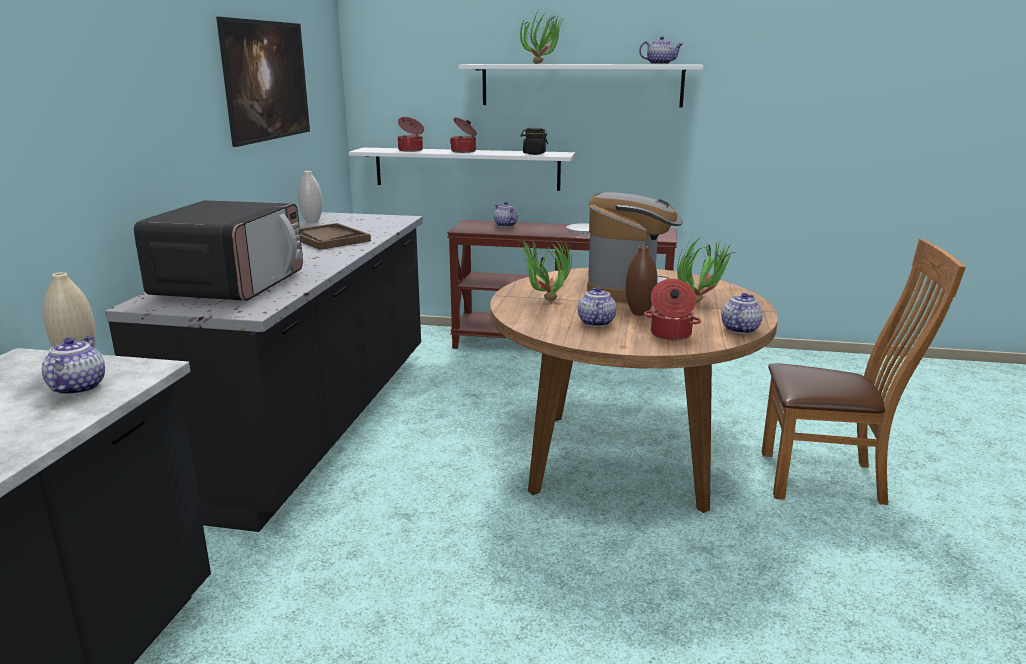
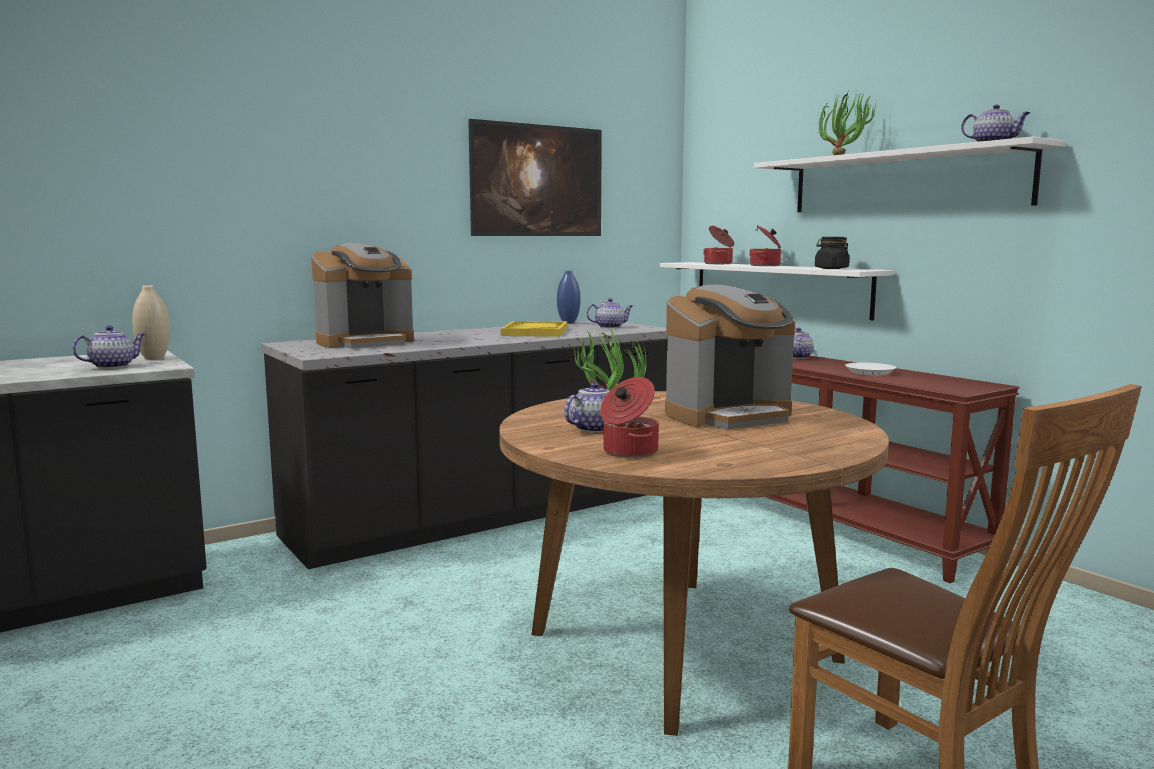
camera: 45 degrees right, 10 degrees down
microwave [134,200,303,301] -> coffee machine [311,243,414,349]
white vase [298,171,322,223] -> blue vase [557,270,580,324]
brown tray [300,223,371,250] -> yellow tray [501,321,567,337]
brown vase [626,246,657,315] -> none
potted plant [677,232,735,303] -> none
teapot [722,293,763,334] -> teapot moved to [586,298,633,328]

